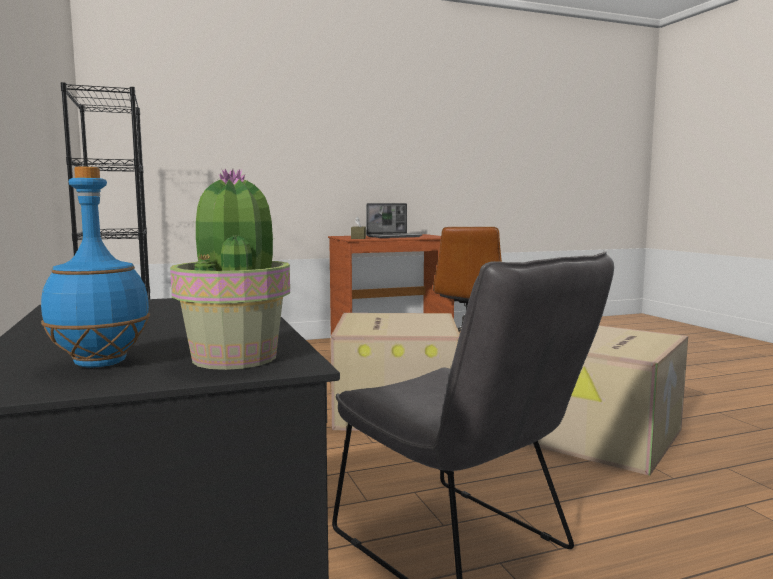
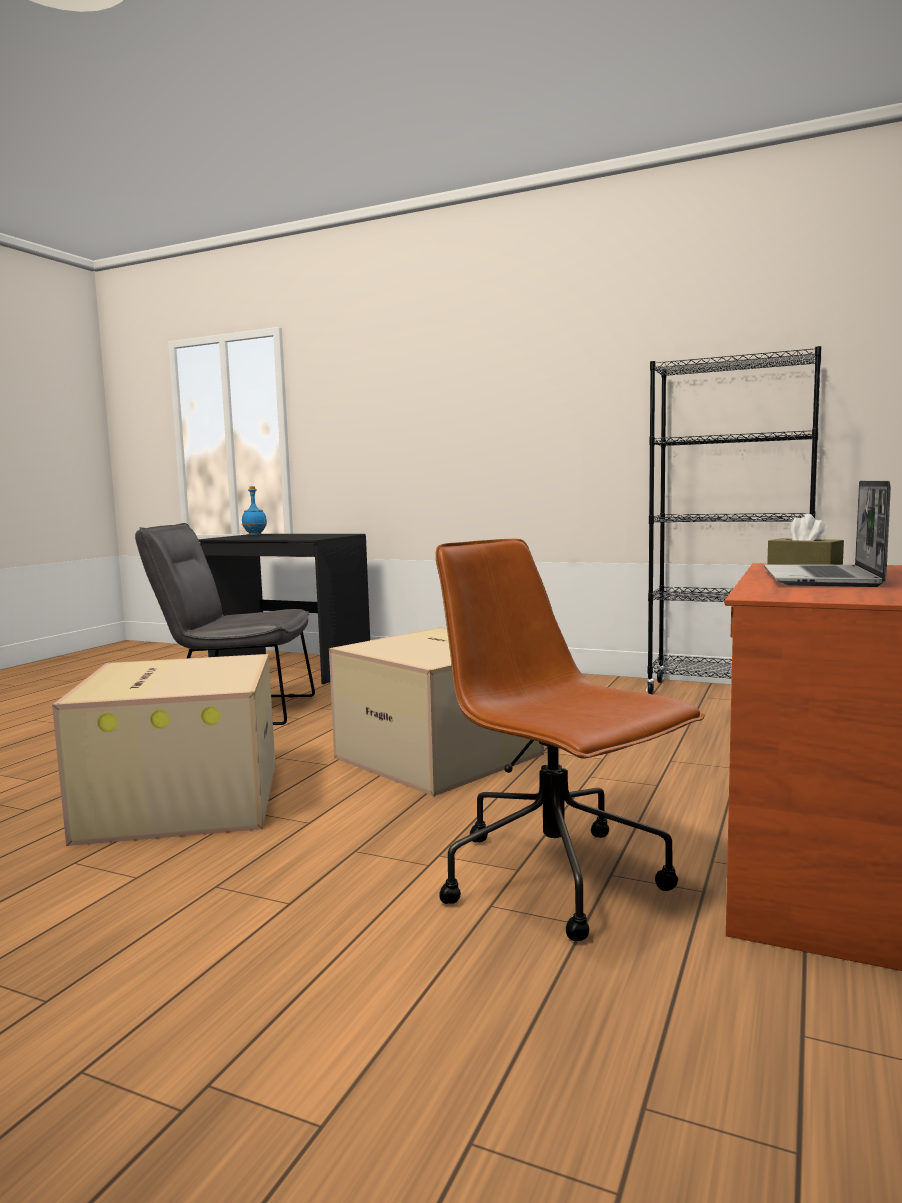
camera: 135 degrees right, 0 degrees up
potted plant [170,169,290,370] -> none

